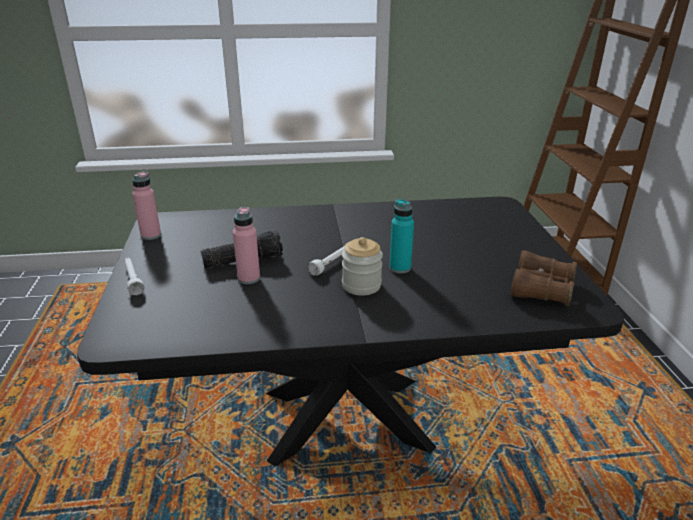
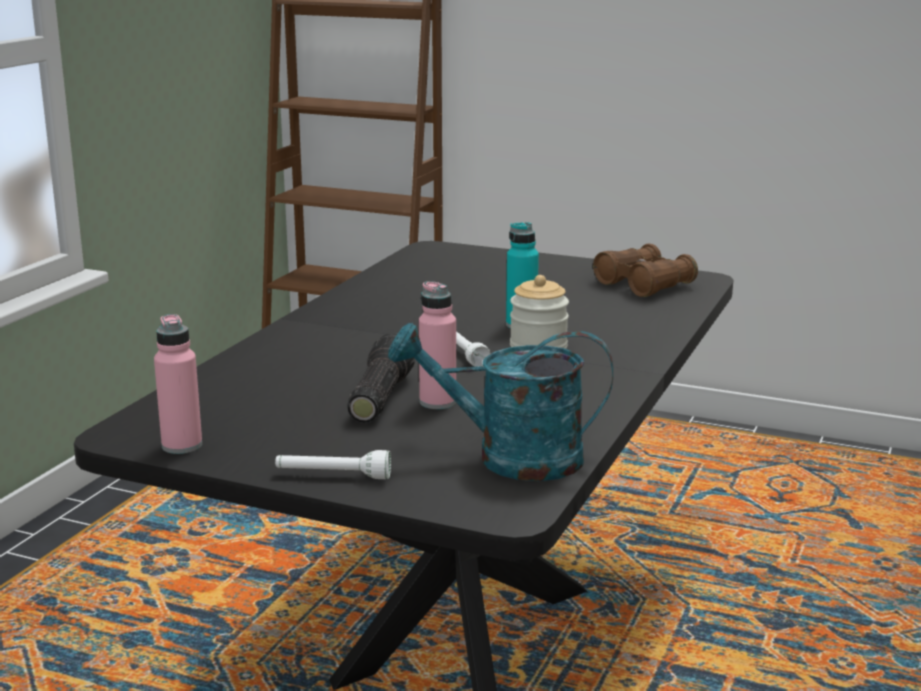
camera: 60 degrees left, 10 degrees down
none -> turquoise watering can [388,323,613,481]

